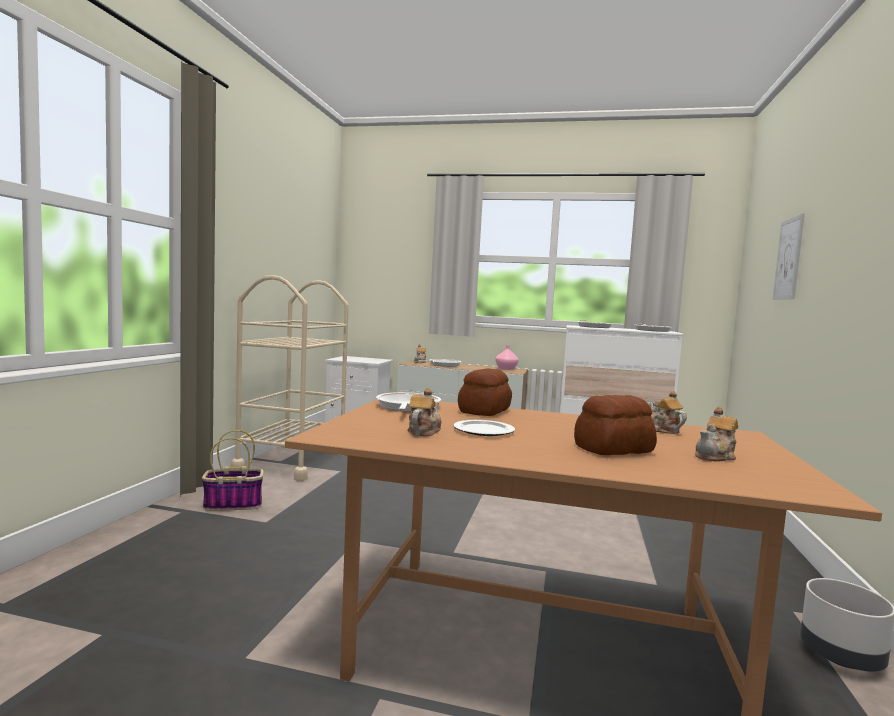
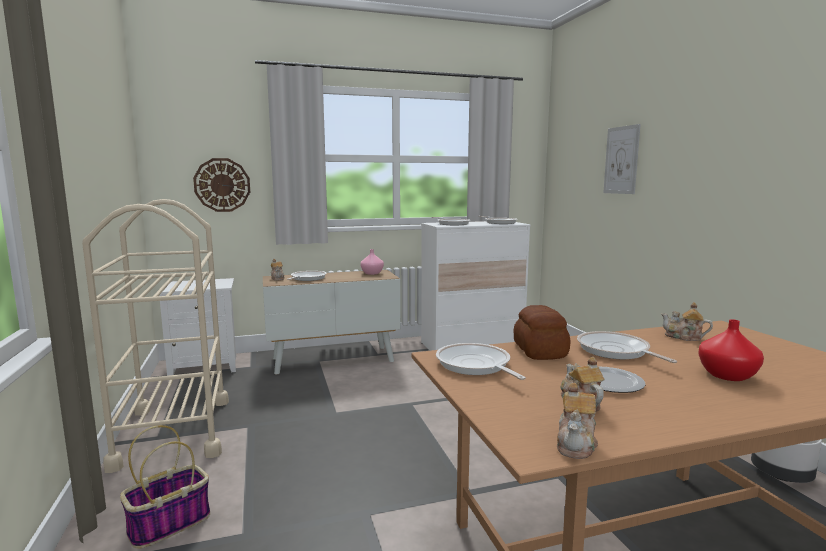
camera: 30 degrees left, 5 degrees up
bread [574,395,657,455] -> red vase [698,319,764,381]
teapot [695,407,738,461] -> teapot moved to [557,383,598,459]
none -> wall clock [193,158,250,212]
none -> frying pan [577,331,677,363]

